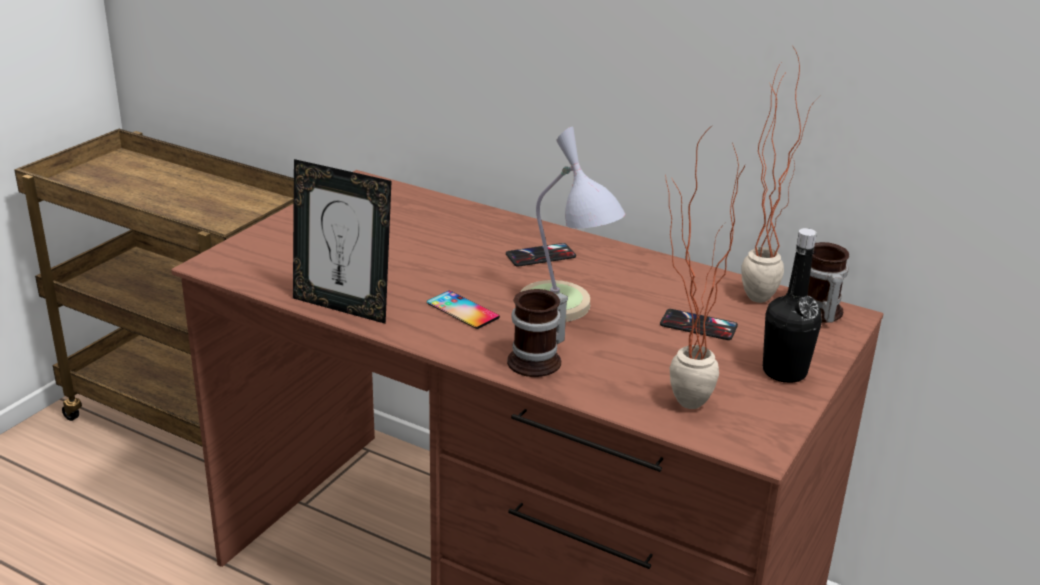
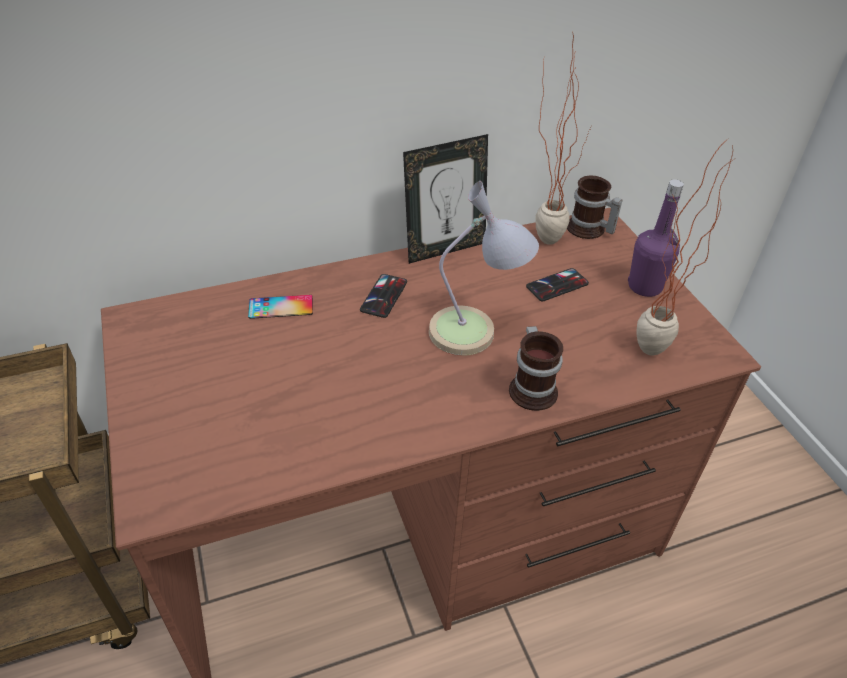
camera: 50 degrees left, 15 degrees up
picture frame [293,159,391,324] -> picture frame moved to [403,134,488,264]
phone [427,291,500,329] -> phone moved to [248,295,313,319]
black bottle [763,228,822,383] -> purple bottle [628,179,684,297]

